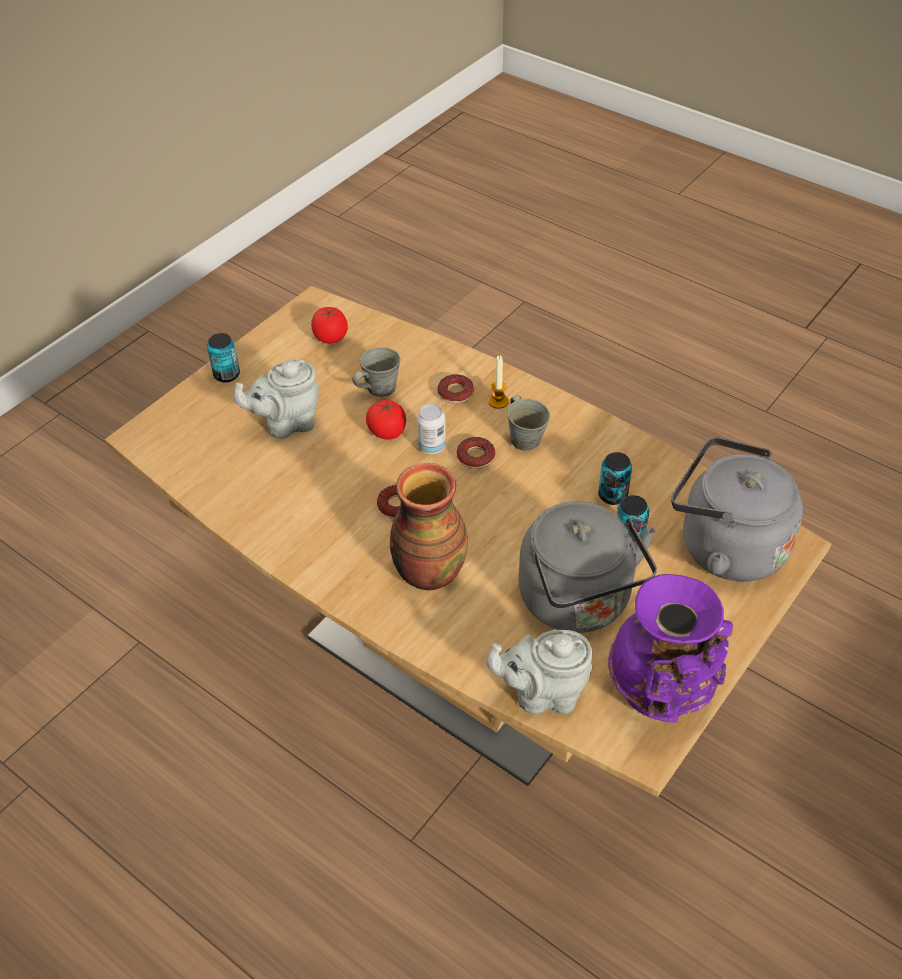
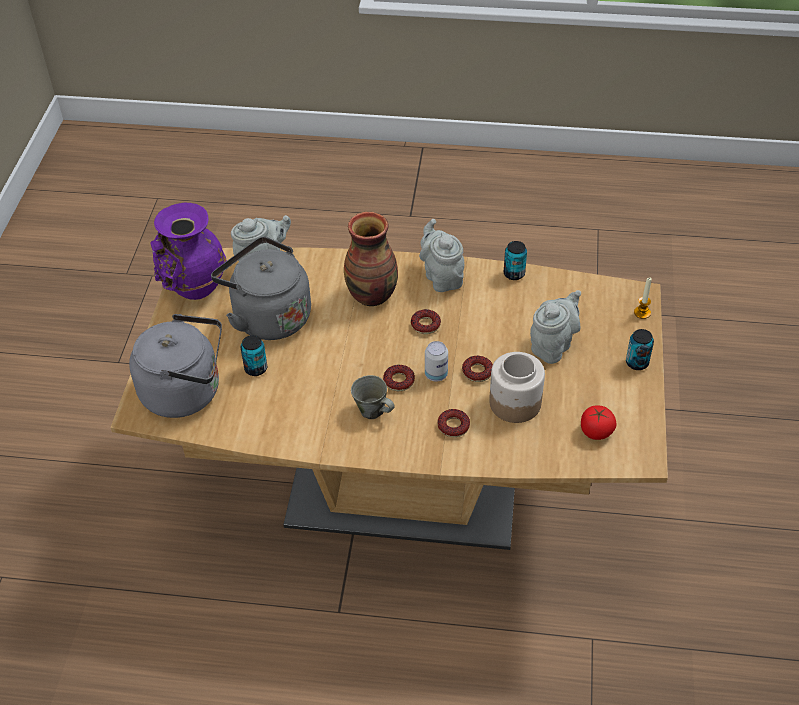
camera: 150 degrees right, 0 degrees up
grey mug [352,347,400,397] -> jar [489,352,545,423]
tomato [366,400,406,439] -> donut [462,356,493,382]
candle [488,356,509,409] -> candle moved to [634,277,652,319]
can [598,452,632,505] -> can moved to [504,241,527,280]
none -> grey teapot [419,219,465,292]

